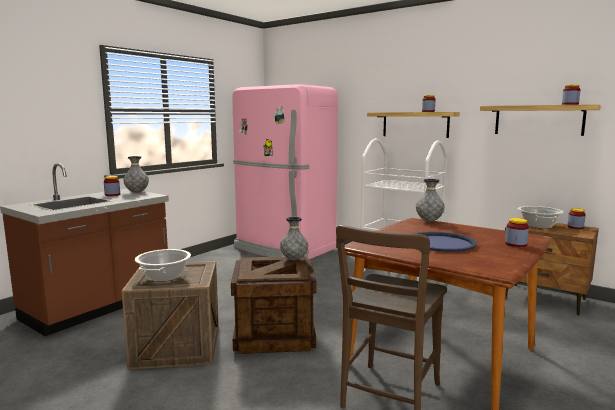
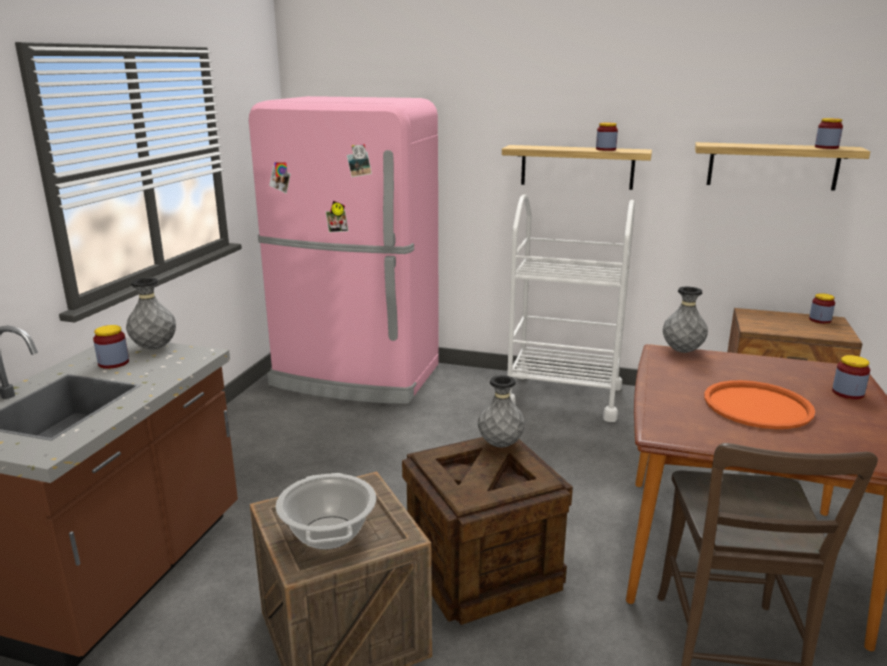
camera: 20 degrees left, 10 degrees up
blue tray [413,232,477,252] -> orange tray [704,380,815,429]
cooking pot [518,206,564,229] -> none

